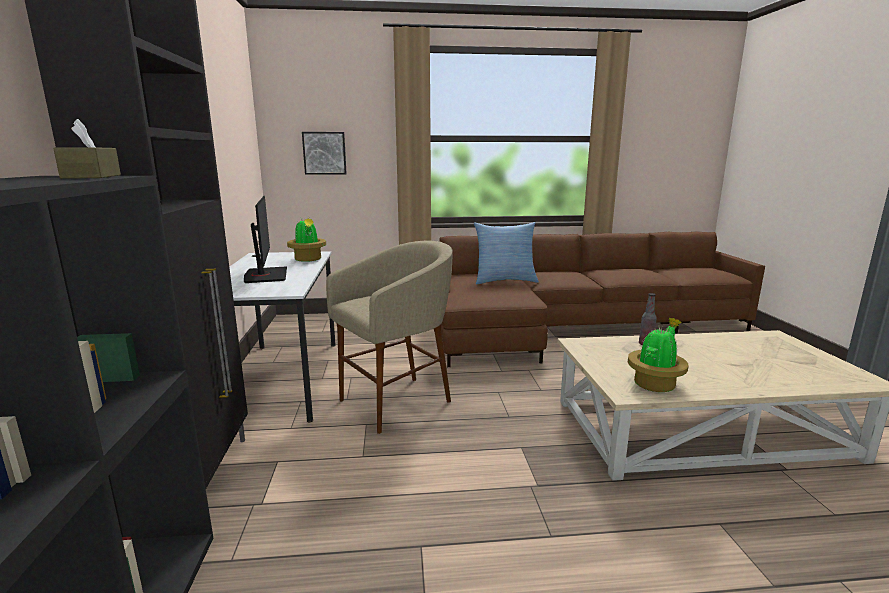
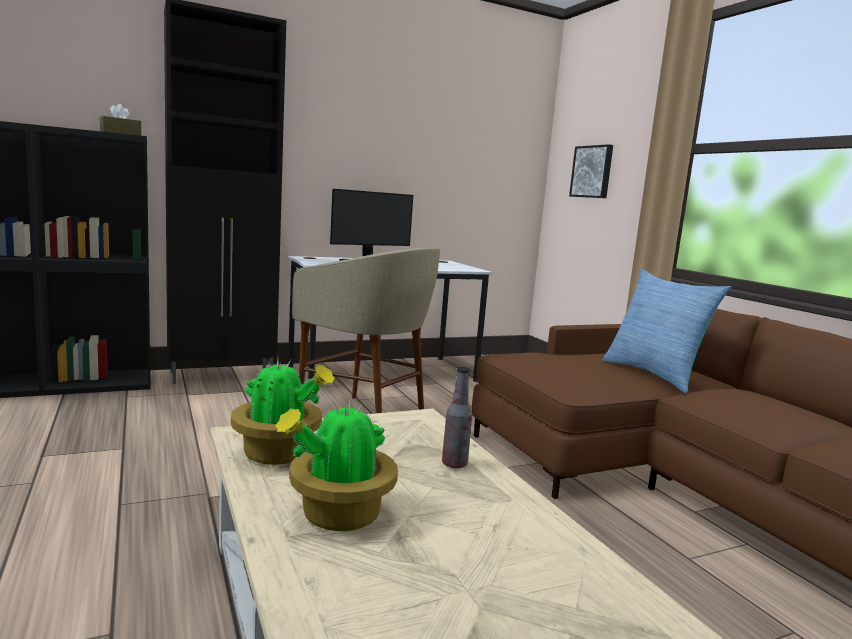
camera: 70 degrees right, 5 degrees down
potted plant [287,218,326,262] -> potted plant moved to [275,396,398,531]

